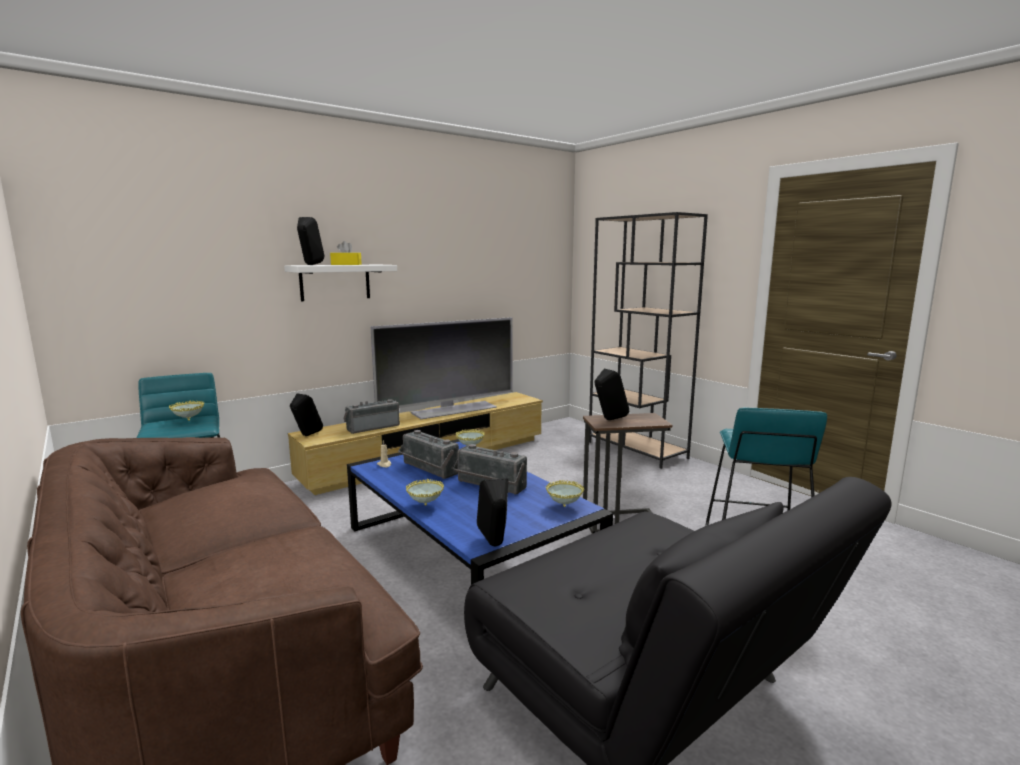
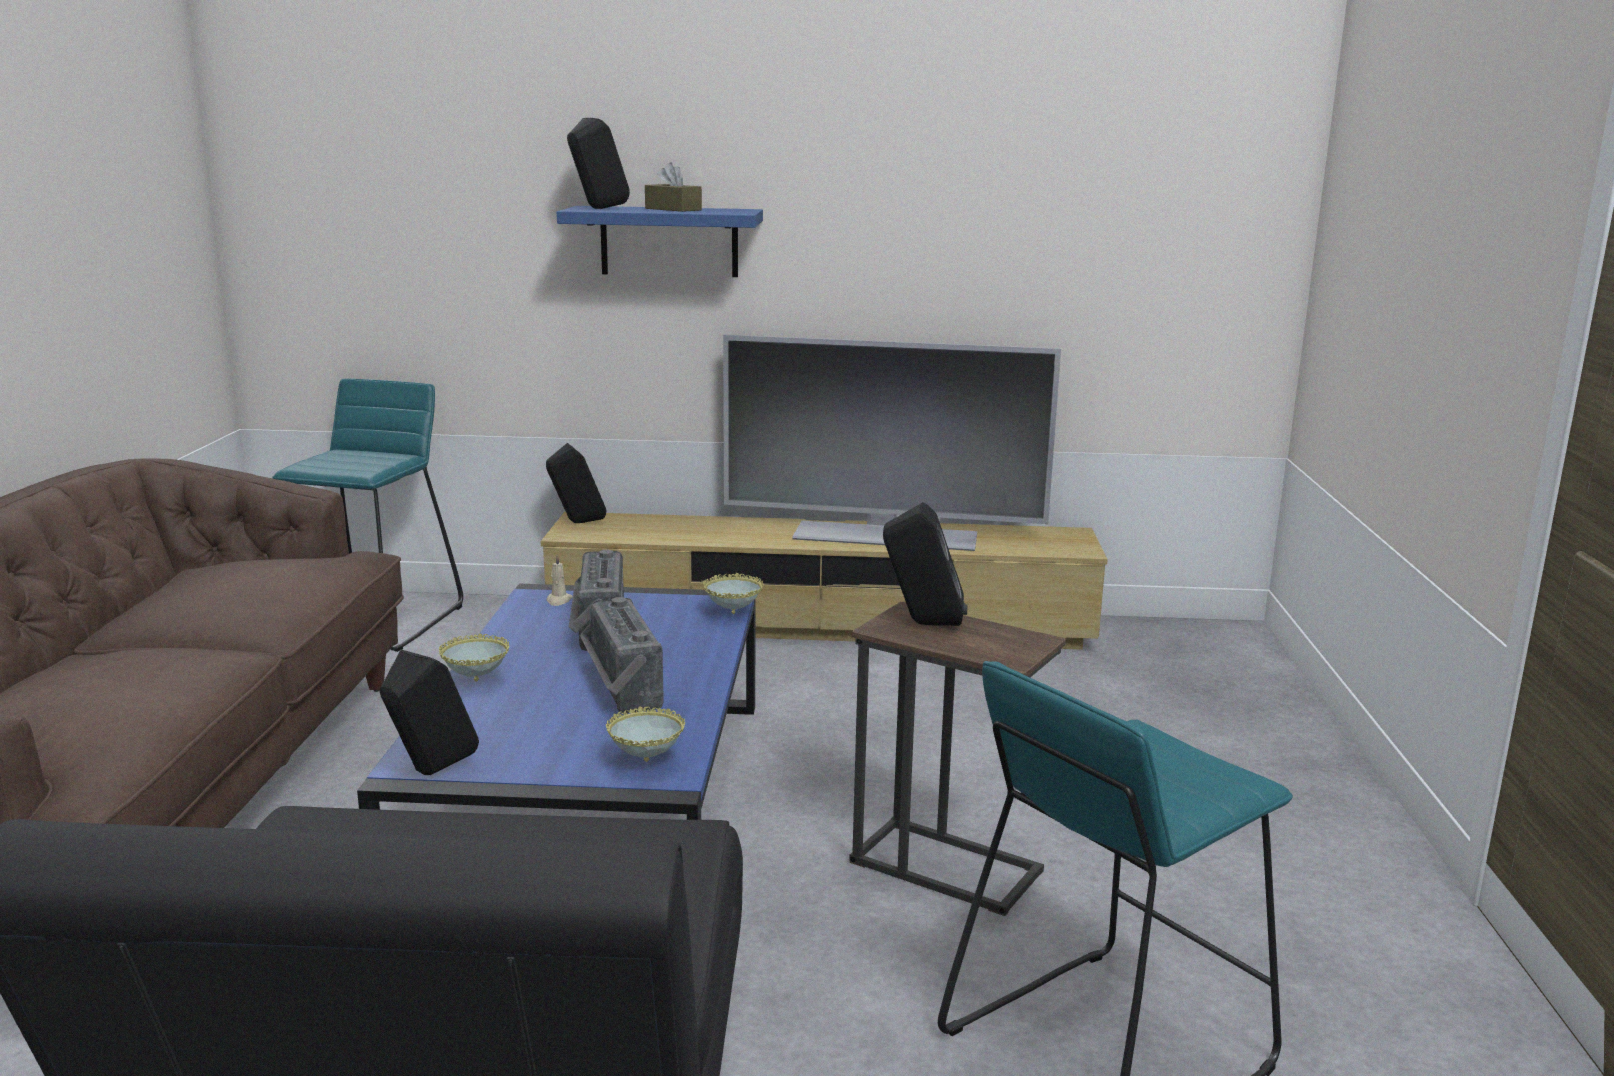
camera: 40 degrees right, 5 degrees up
bowl [169,401,204,421] -> none
white shelf [284,265,397,301] -> blue shelf [557,206,763,277]
yellow tissue box [330,241,362,265] -> brown tissue box [645,162,702,212]
radio [343,399,400,434] -> none
bookcase [589,212,708,469] -> none

